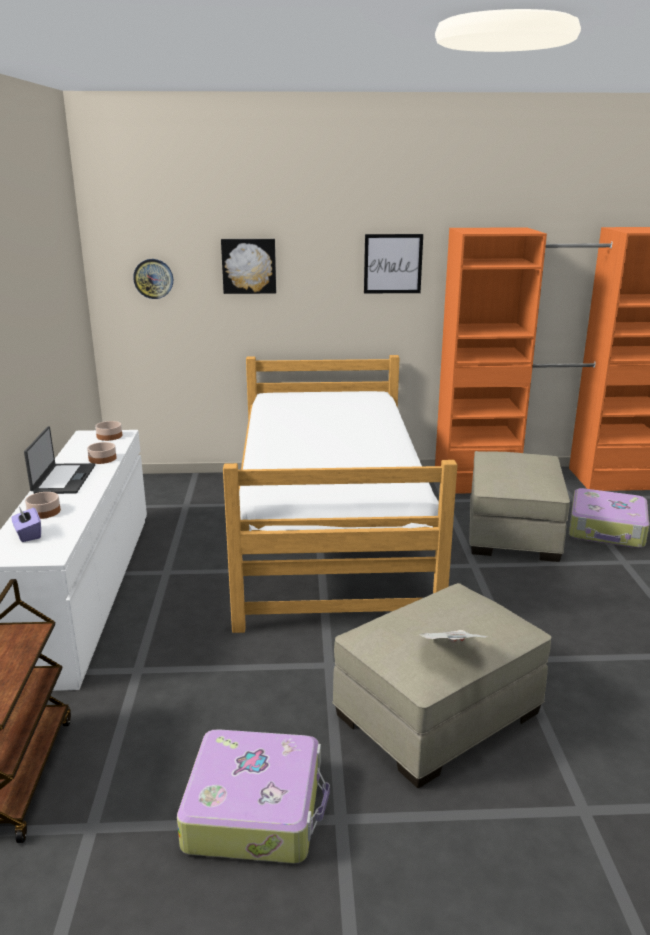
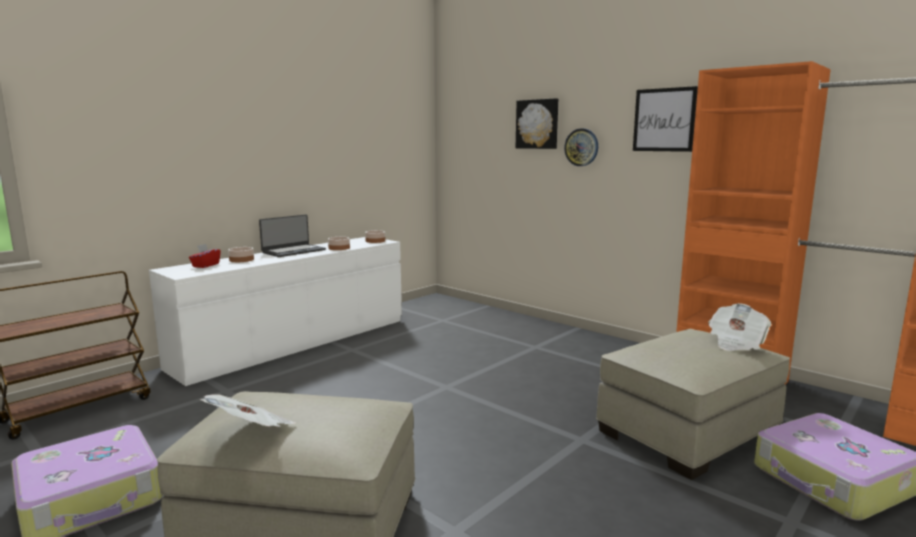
camera: 45 degrees right, 10 degrees down
purple tissue box [11,506,41,542] -> red tissue box [189,244,221,268]
wall clock [133,259,173,299] -> wall clock moved to [564,129,598,166]
bed [223,355,457,633] -> none
none -> newspaper [708,303,772,351]

